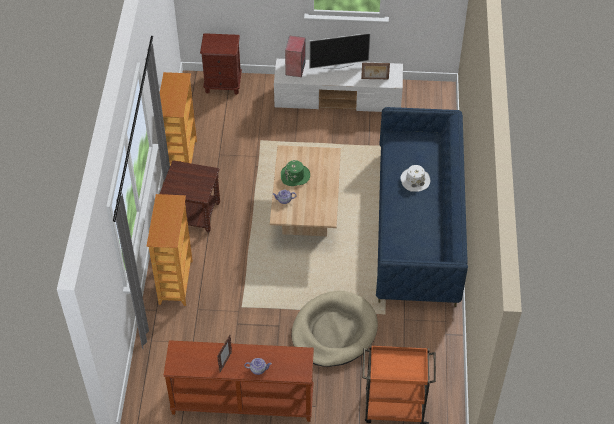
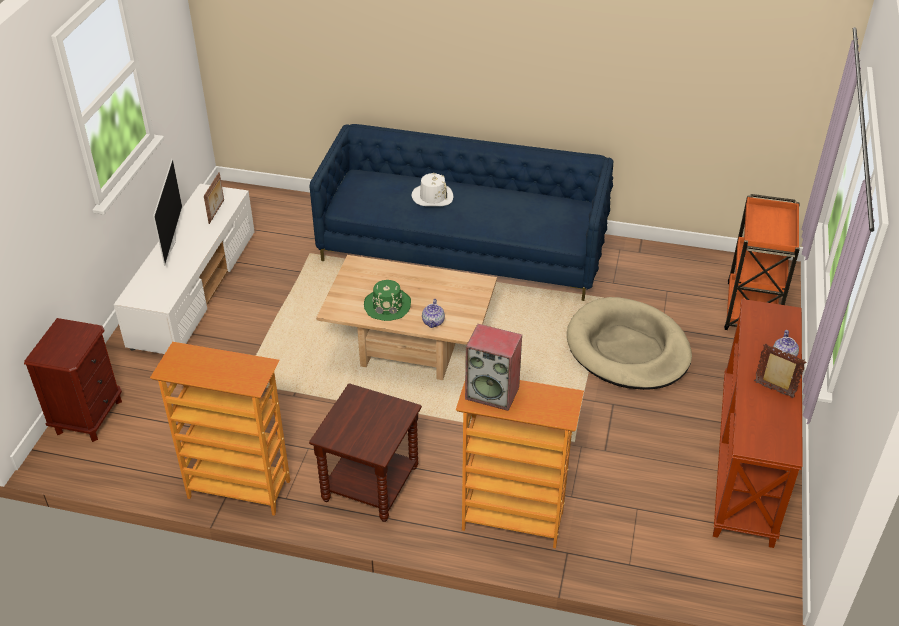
camera: 80 degrees left, 10 degrees down
speaker [285,36,306,77] -> speaker moved to [465,324,522,411]

